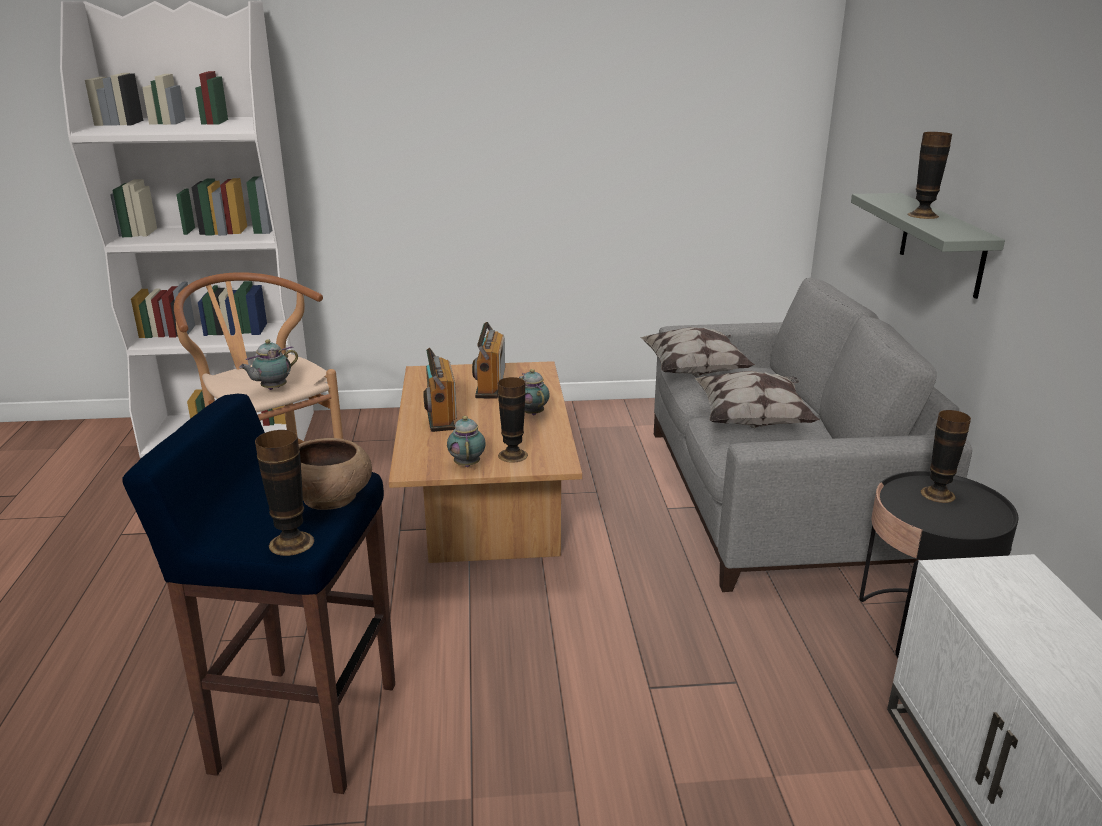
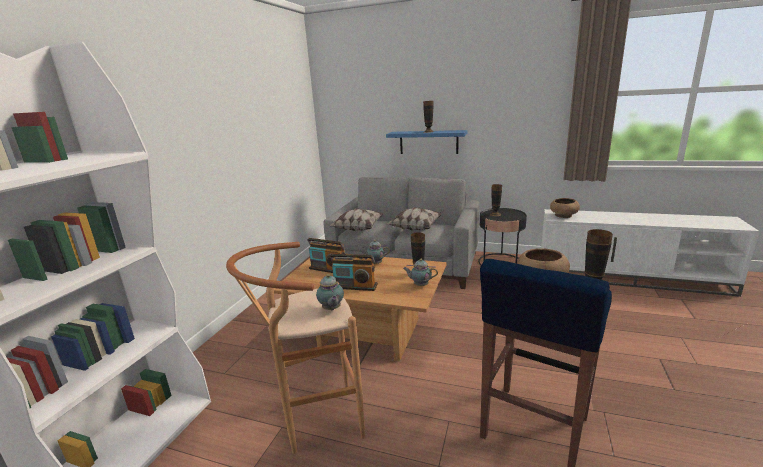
camera: 65 degrees left, 5 degrees down
grey shelf [851,193,1005,299] -> blue shelf [386,130,467,154]
none -> brown bowl [550,198,580,218]

